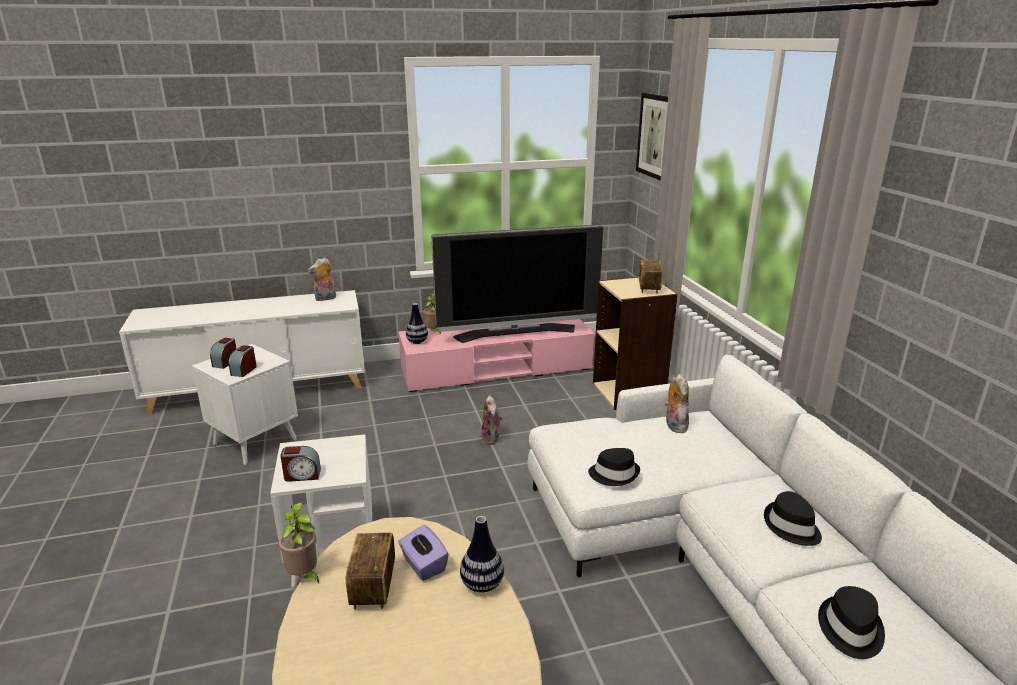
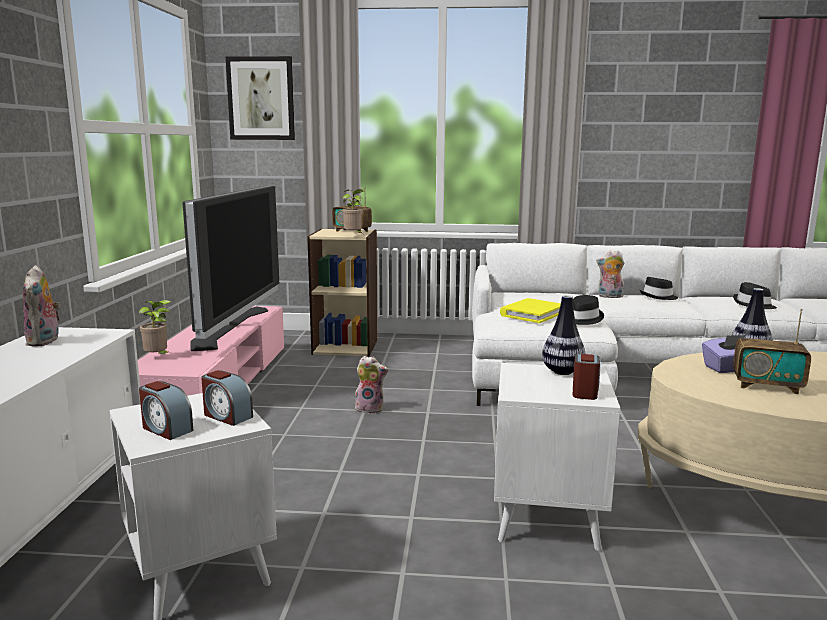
camera: 70 degrees left, 10 degrees down
potted plant [279,503,319,583] -> potted plant moved to [342,189,365,234]
vase [406,303,428,344] -> vase moved to [542,295,585,375]
plush toy [665,374,689,433] -> plush toy moved to [596,250,624,298]
none -> yellow book [500,298,561,323]

